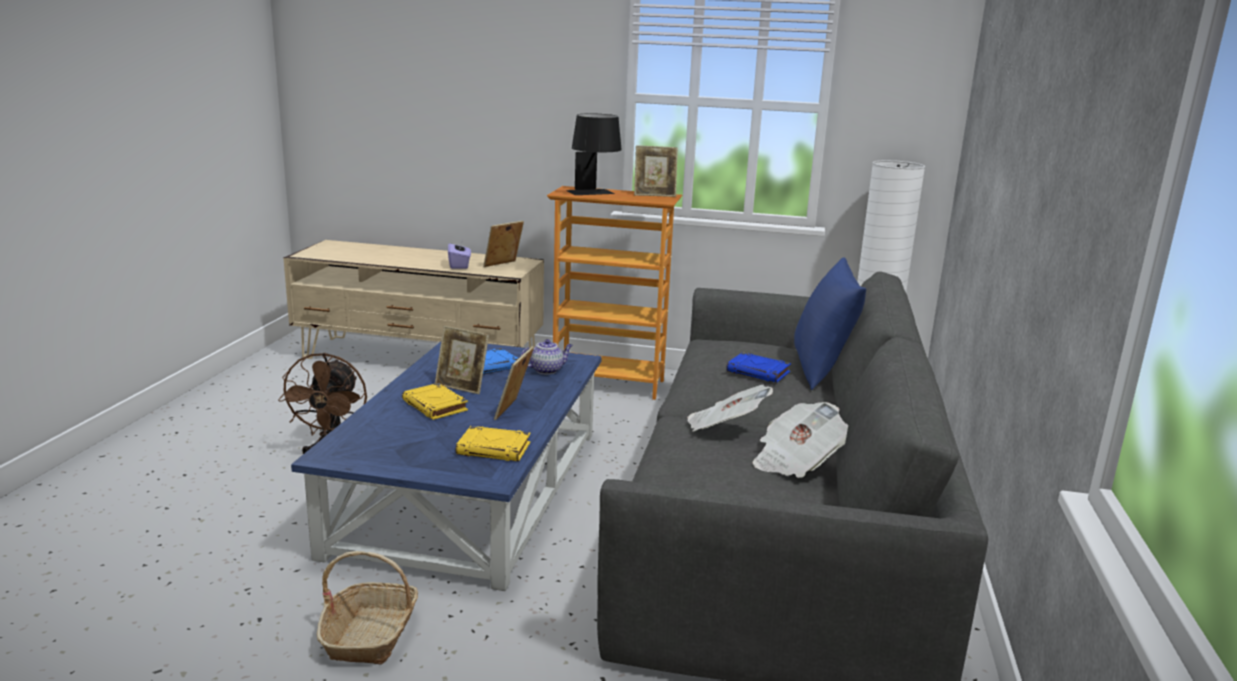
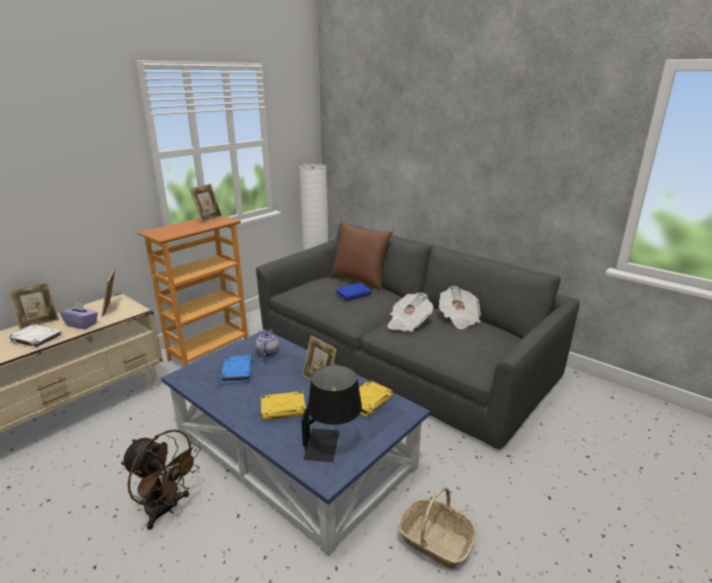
camera: 60 degrees left, 5 degrees up
picture frame [435,326,489,394] -> picture frame moved to [8,282,59,330]
black table lamp [566,113,622,195] -> black table lamp moved to [301,365,362,462]
blue pillow [794,257,866,390] -> brown pillow [331,221,393,291]
none -> white book [8,324,63,349]

